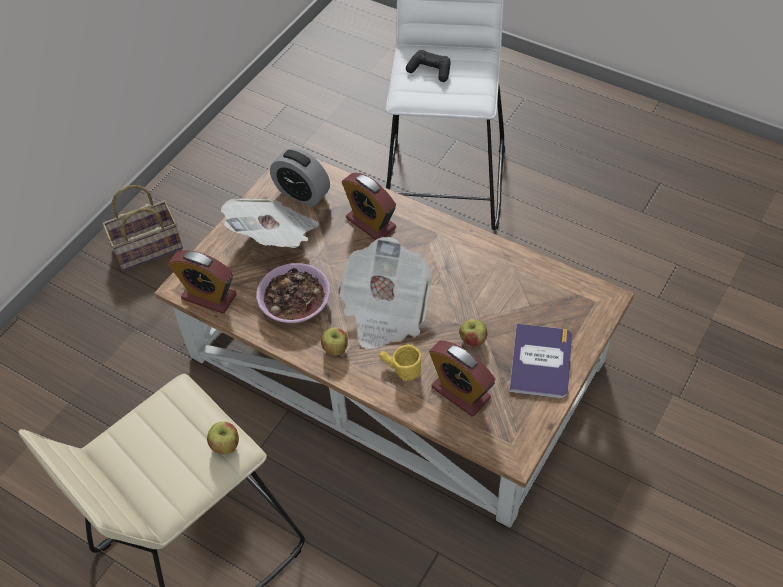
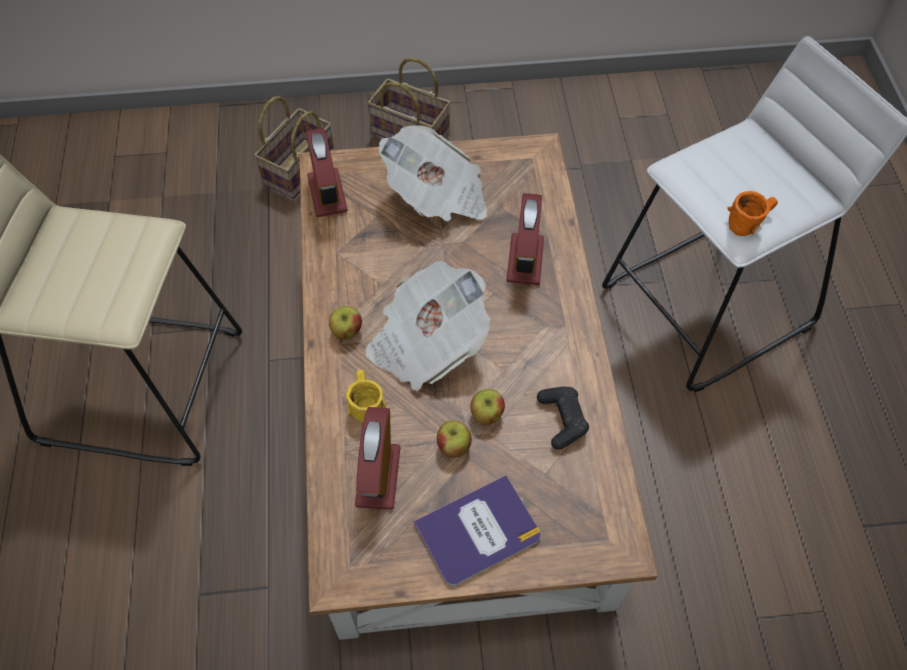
camera: 50 degrees right, 5 degrees up
apple [207,421,239,454] -> apple moved to [470,389,505,425]
bowl [256,263,331,323] -> none
alarm clock [270,148,330,207] -> none
black game controller [406,50,451,82] -> black game controller moved to [537,387,589,450]
none -> basket [254,96,334,199]
none -> orange mug [727,191,778,236]

